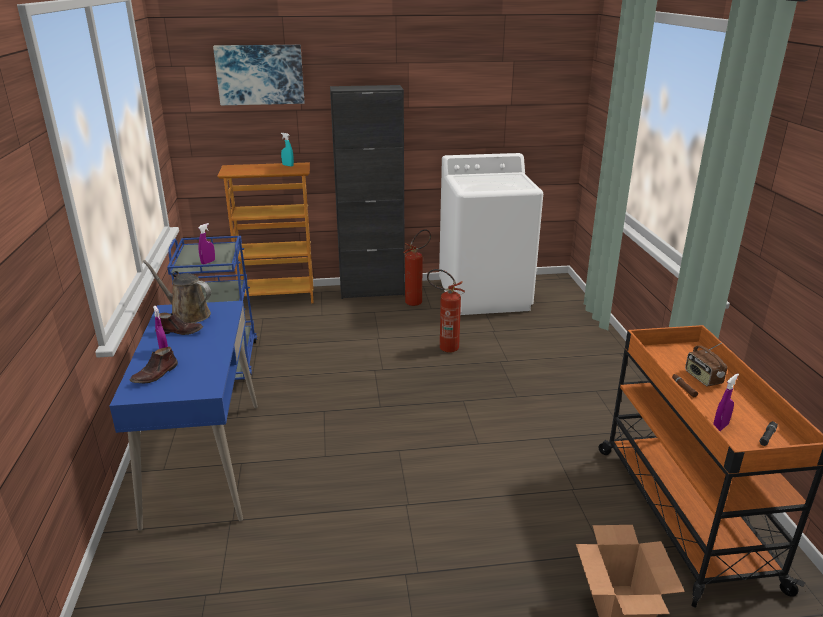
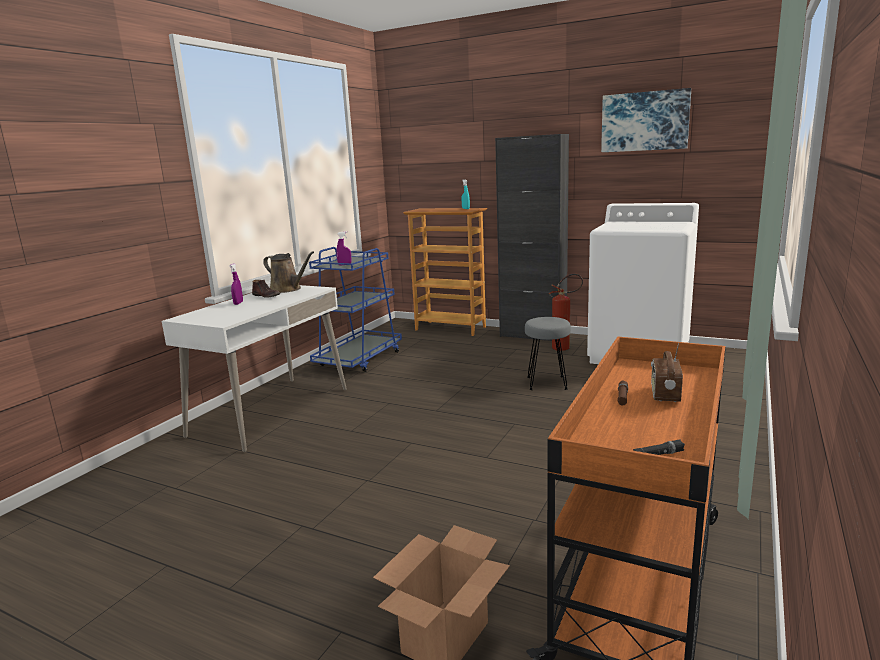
camera: 35 degrees right, 10 degrees down
blue desk [110,301,258,531] -> white desk [162,285,347,452]
brown shoe [129,347,178,383] -> none
brown watering can [143,260,211,323] -> brown watering can turned 150 degrees clockwise [263,251,314,293]
picture [213,45,305,105] -> picture moved to [601,88,691,152]
fire extinguisher [427,269,465,353] -> grey stool [525,317,571,390]
purple spray bottle [713,373,739,431] -> none

